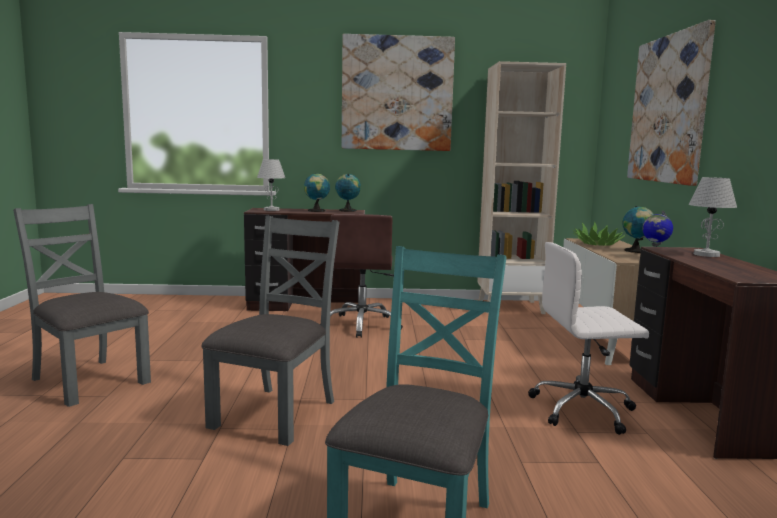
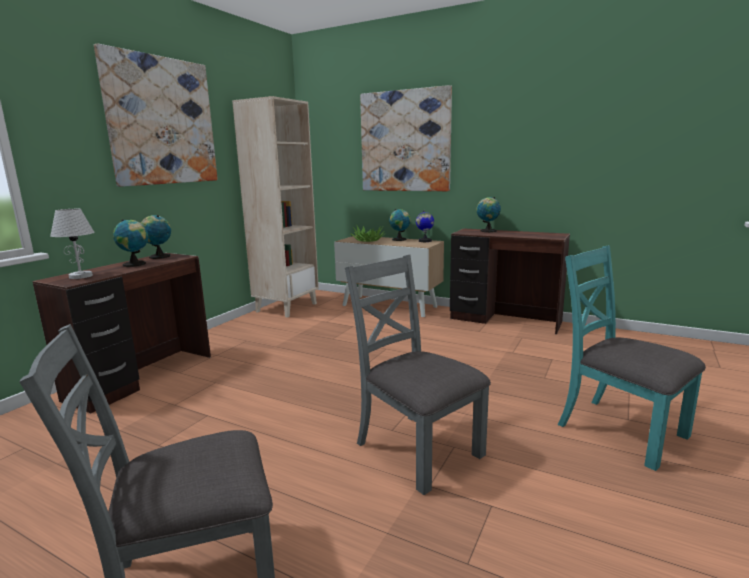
camera: 60 degrees left, 5 degrees up
brown office chair [320,214,403,338] -> none
white office chair [528,242,649,435] -> none
white table lamp [689,177,737,257] -> globe [476,197,501,232]

